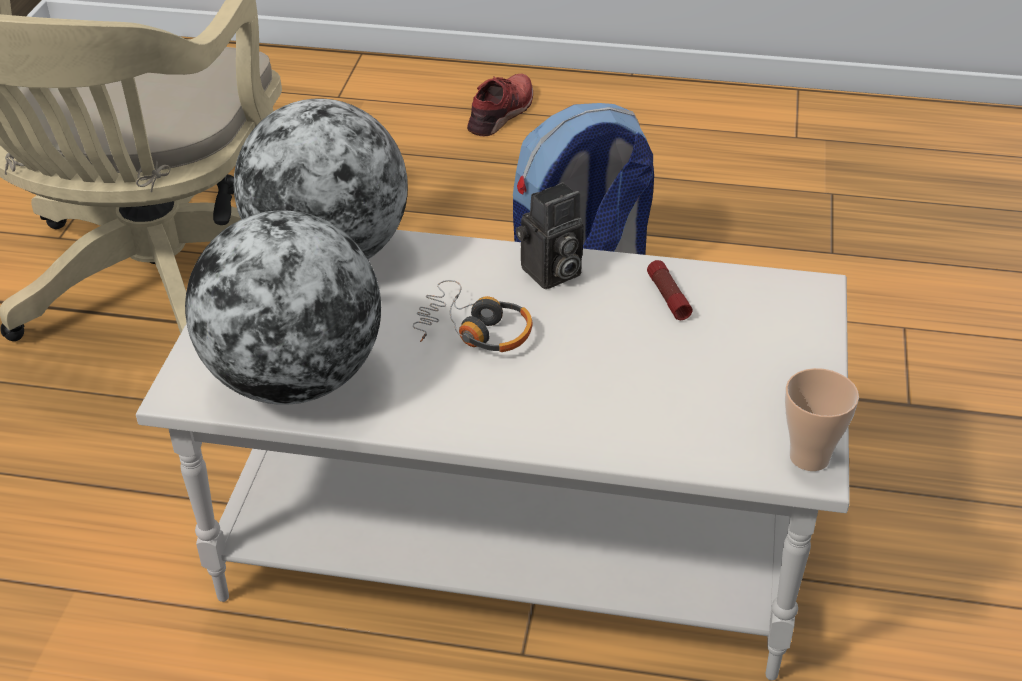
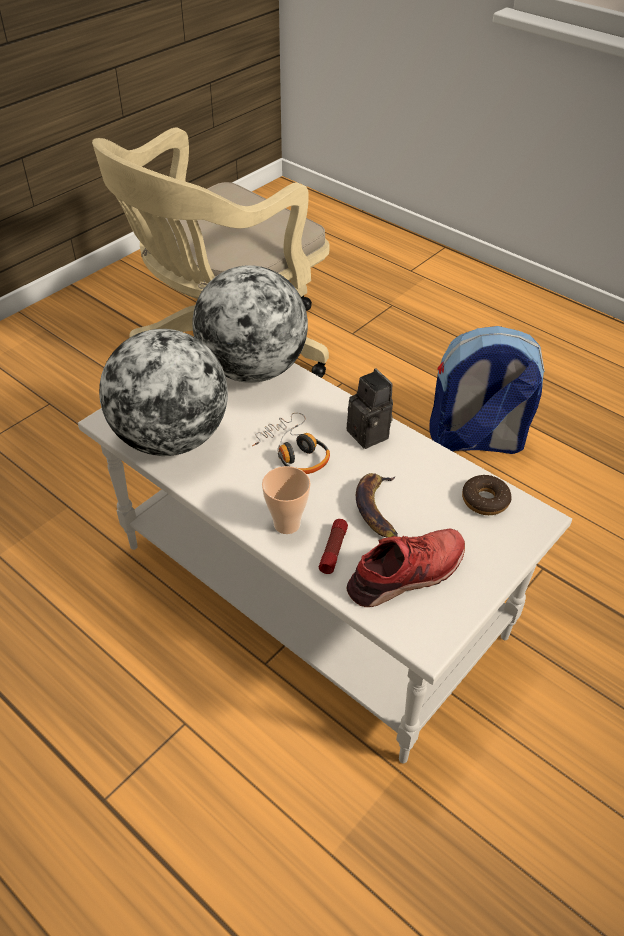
camera: 30 degrees right, 5 degrees up
red shoe [467,74,533,137] -> red shoe moved to [347,528,465,607]
camera [516,182,584,289] -> camera turned 120 degrees counterclockwise [347,368,393,449]
flashlight [647,260,693,320] -> flashlight moved to [319,519,348,574]
cup [785,368,859,471] -> cup moved to [262,466,311,534]
none -> banana [356,473,398,538]
none -> donut [462,475,512,515]

